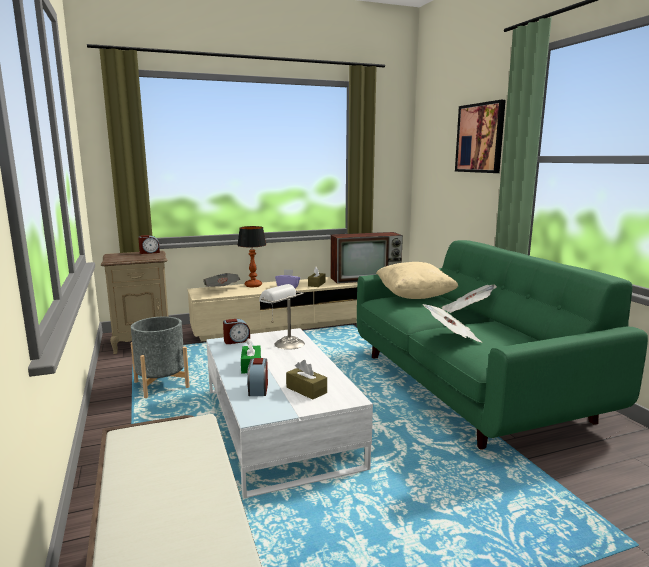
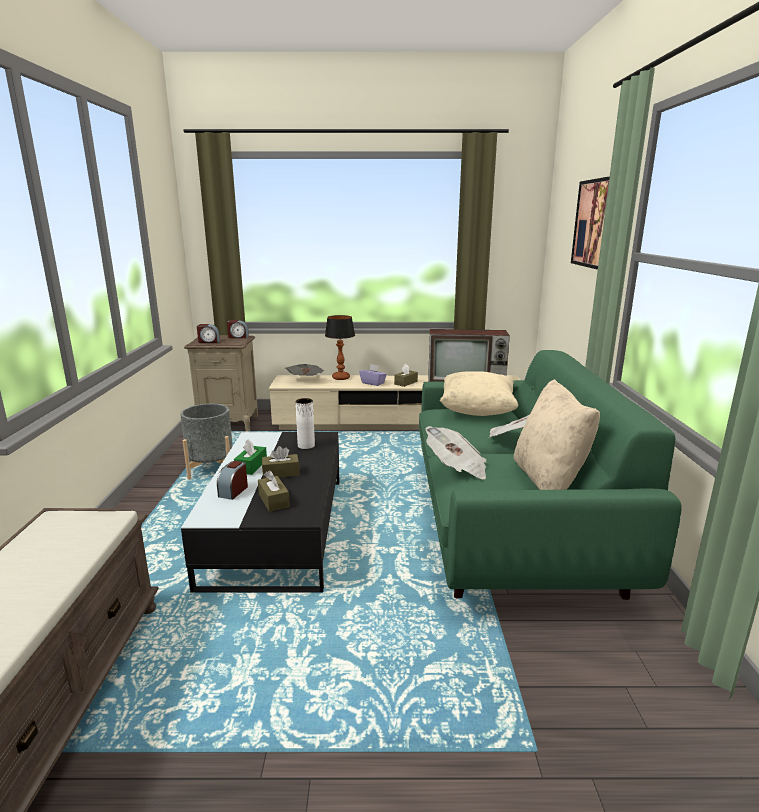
camera: 20 degrees right, 5 degrees up
white coffee table [206,328,373,498] -> black coffee table [181,432,340,593]
alarm clock [223,319,250,344] -> alarm clock moved to [197,324,220,343]
white table lamp [259,284,305,350] -> white vase [295,398,315,449]
none -> brown tissue box [262,446,299,479]
none -> beige pillow [514,379,600,490]

